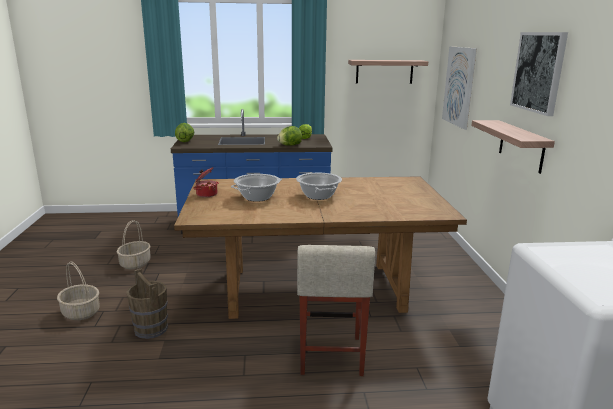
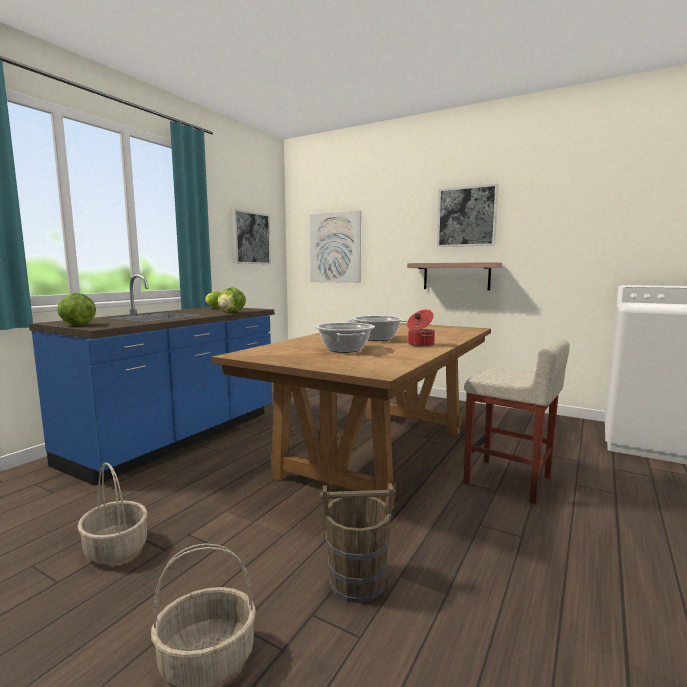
camera: 55 degrees left, 10 degrees down
cooking pot [193,167,219,197] -> cooking pot moved to [407,310,435,347]
shelf [348,60,428,84] -> picture [232,209,271,264]

